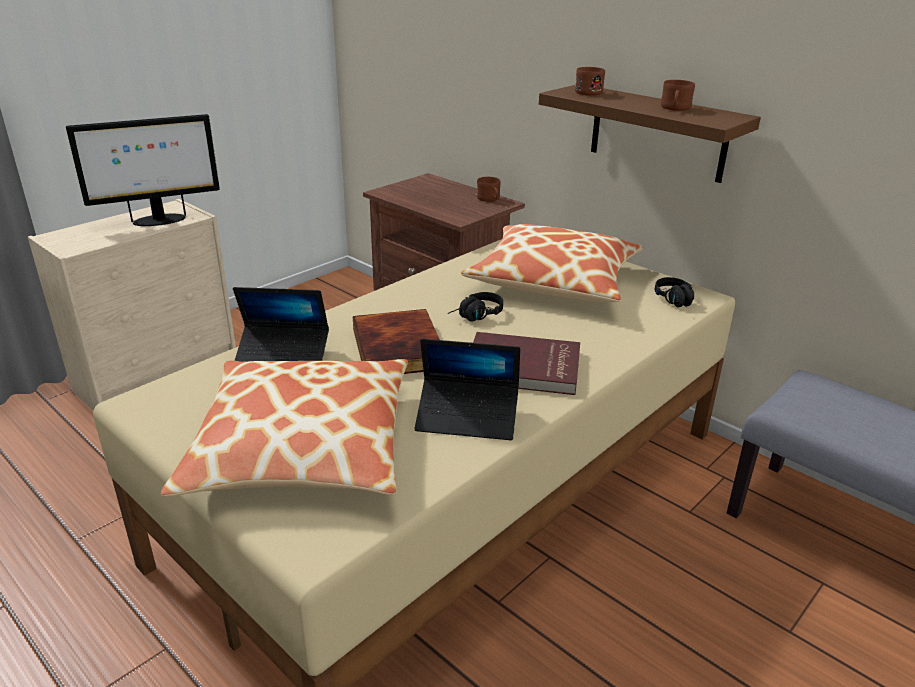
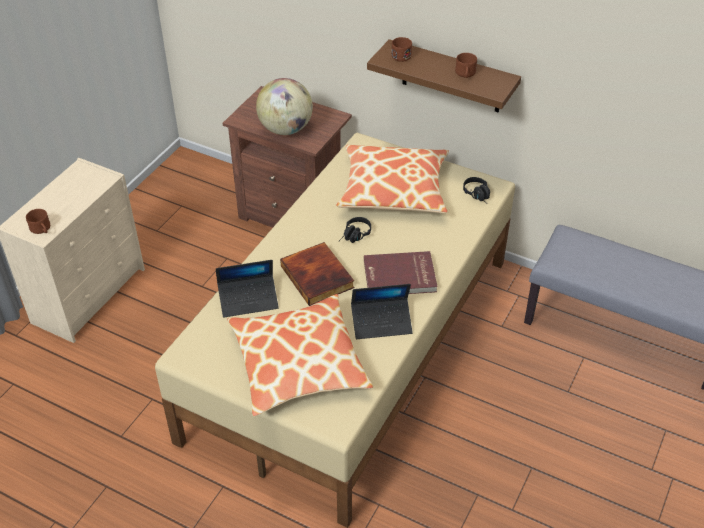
camera: 15 degrees left, 15 degrees up
monitor [66,114,220,226] -> none
brown mug [477,177,501,202] -> brown mug moved to [26,209,50,234]
none -> globe [256,78,313,135]

